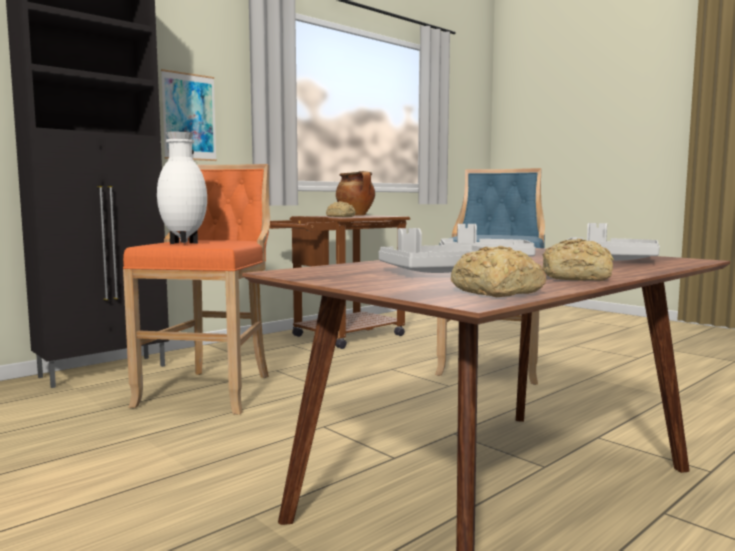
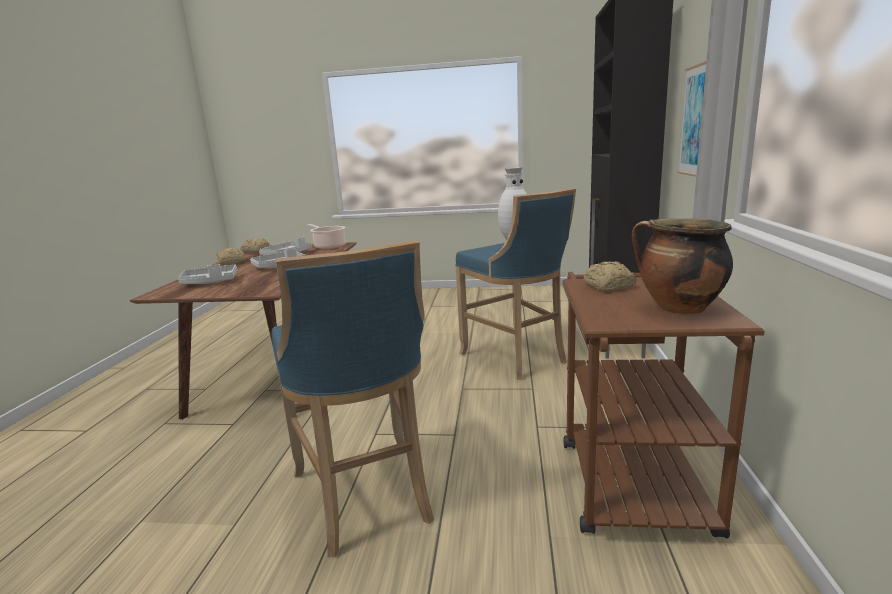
camera: 140 degrees right, 10 degrees up
orange stool [123,164,270,415] -> blue stool [455,188,576,380]
none -> cooking pot [307,224,345,249]

